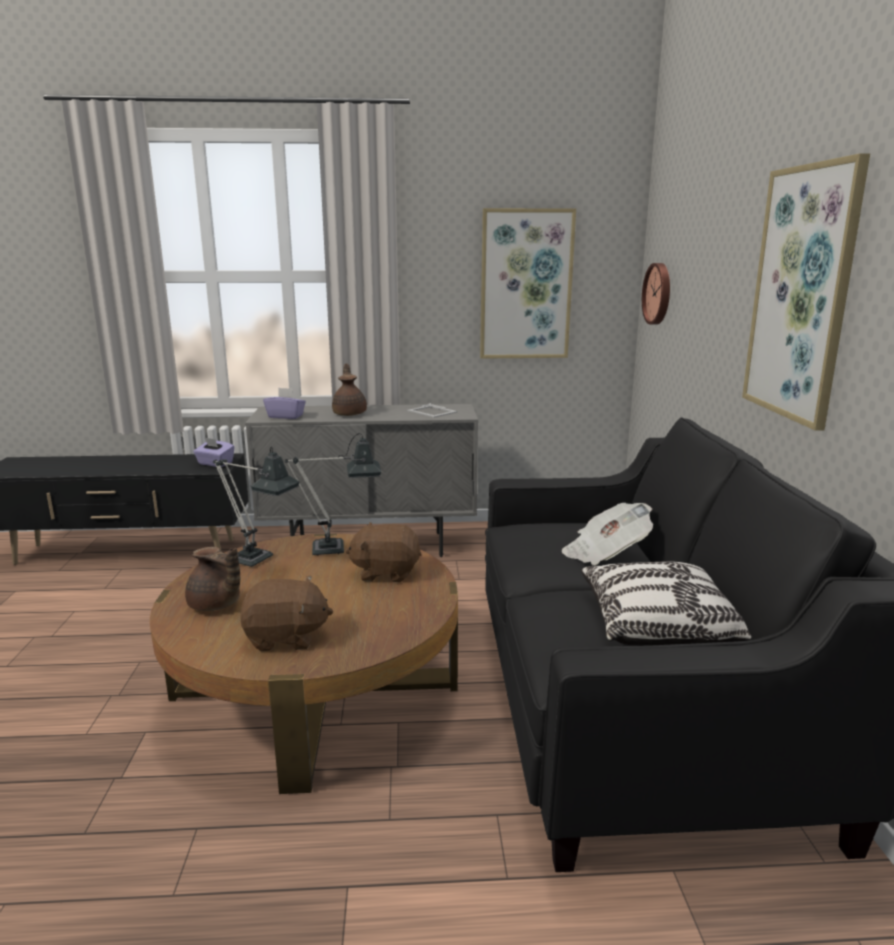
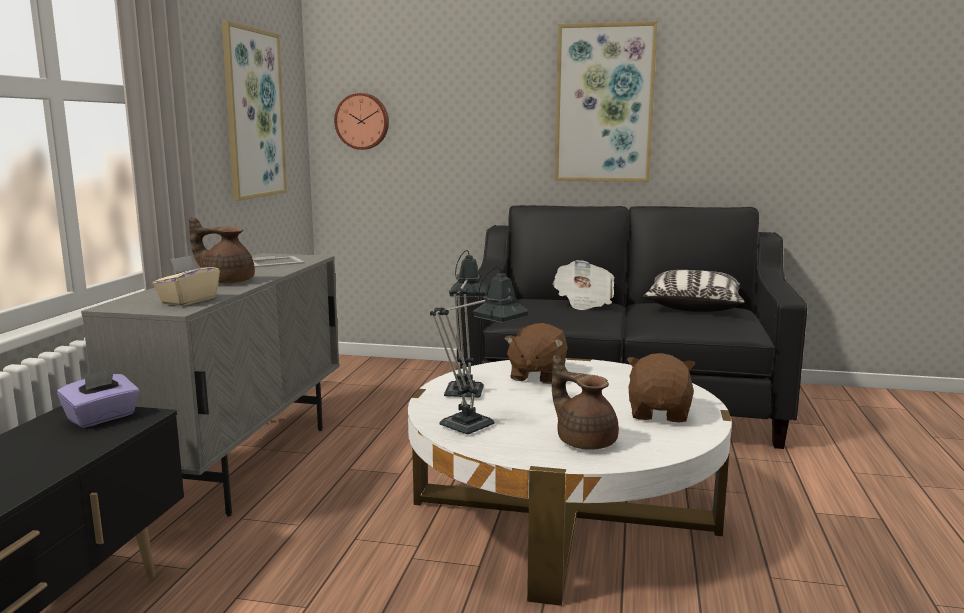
camera: 75 degrees left, 5 degrees down
brown coffee table [150,534,458,794] -> white coffee table [408,358,732,606]
brown teapot [185,547,240,611] -> brown teapot turned 90 degrees counterclockwise [552,355,619,450]
purple tissue box [263,388,306,419] -> beige tissue box [153,255,220,306]

